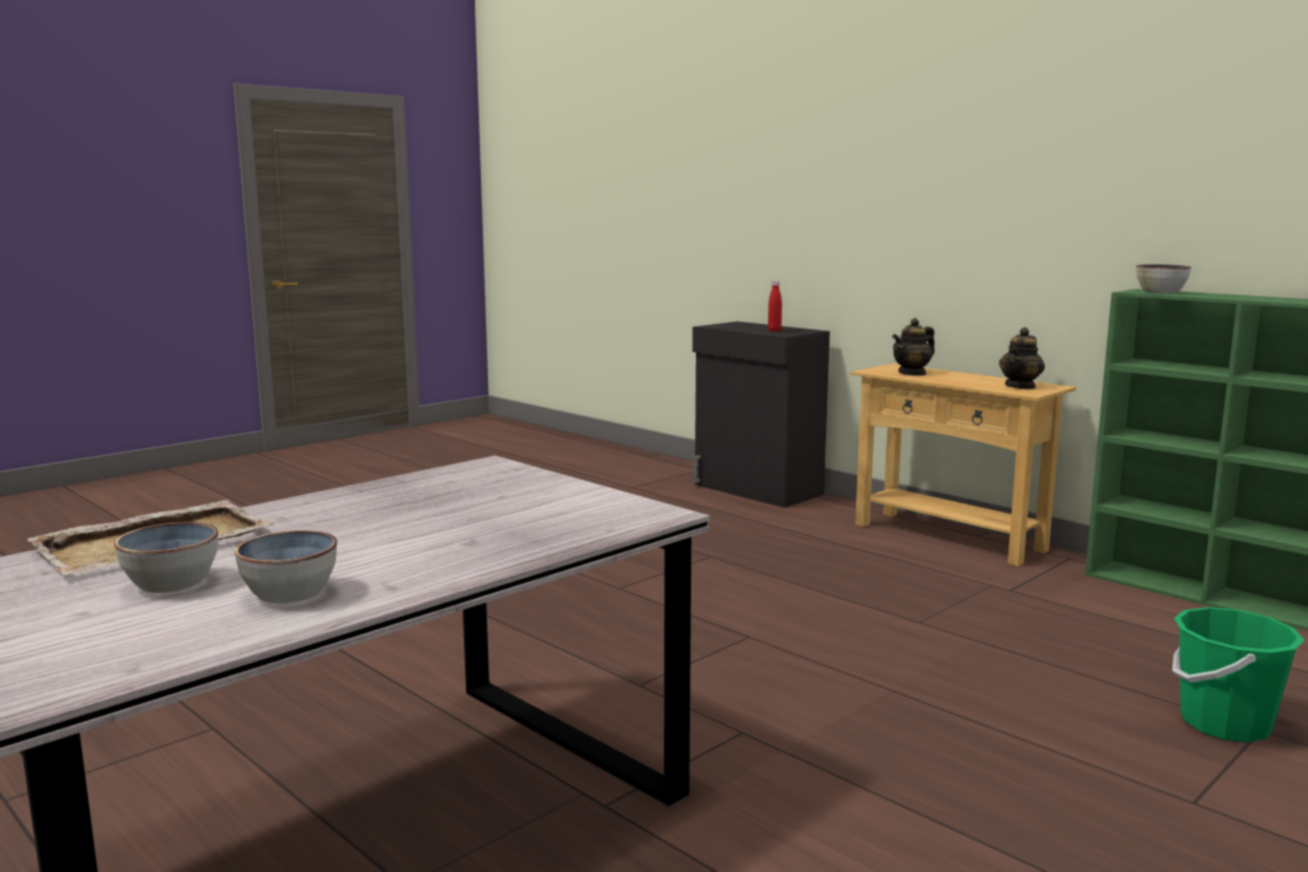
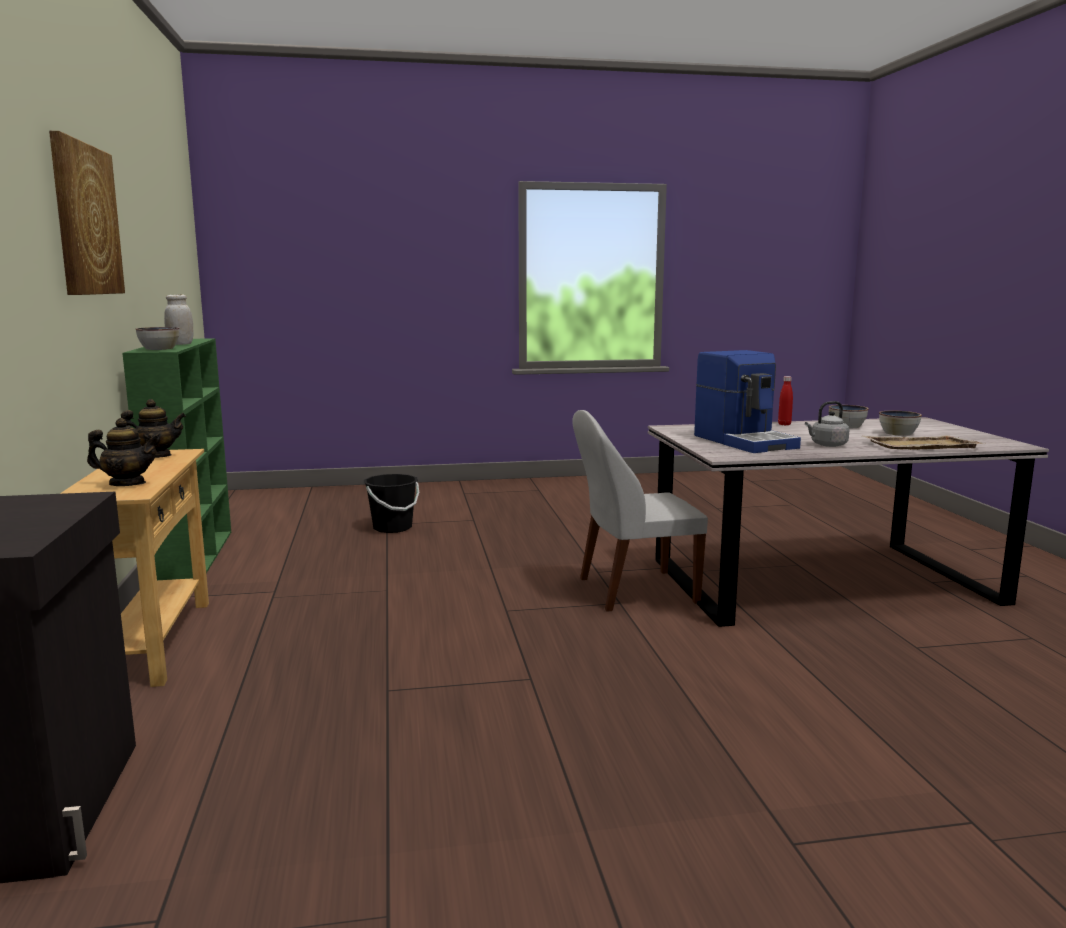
camera: 145 degrees left, 0 degrees up
red bottle [768,280,782,332] -> red bottle moved to [778,376,793,425]
green bucket [1172,607,1304,742] -> black bucket [364,474,419,533]
none -> picture [49,131,125,295]
none -> white jar [164,294,194,345]
none -> white chair [572,410,708,612]
none -> coffee machine [694,350,801,453]
none -> grey kettle [805,401,850,447]

